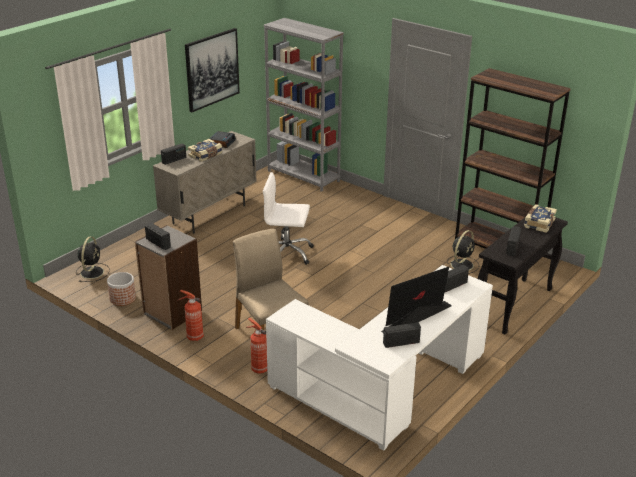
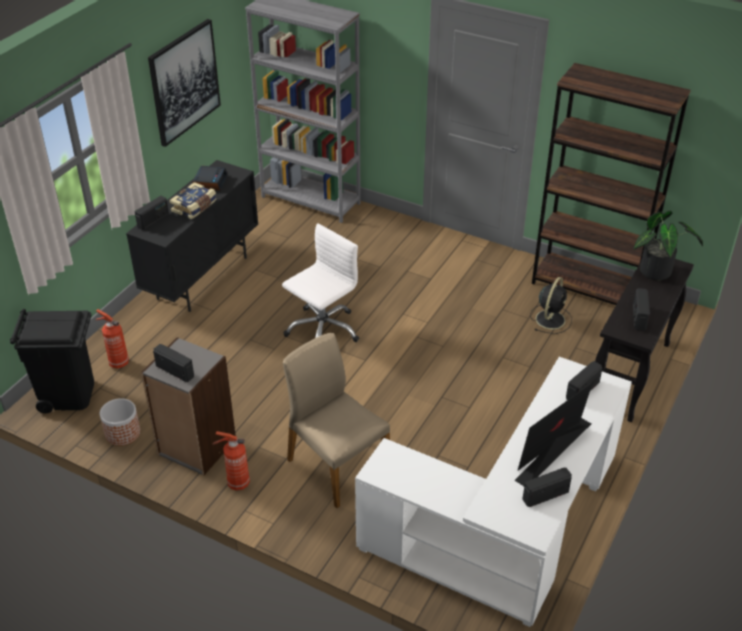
camera: 10 degrees left, 10 degrees up
black fan [76,237,110,282] -> black trash can [10,309,94,413]
beige cabinet [153,131,257,234] -> black cabinet [126,160,258,312]
fire extinguisher [246,318,267,374] -> fire extinguisher moved to [95,309,129,369]
white office chair [263,172,314,265] -> white office chair turned 135 degrees clockwise [282,224,359,342]
book [524,204,557,233] -> potted plant [633,211,703,280]

